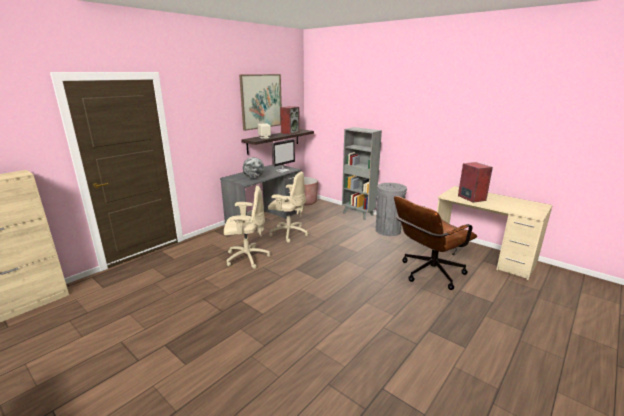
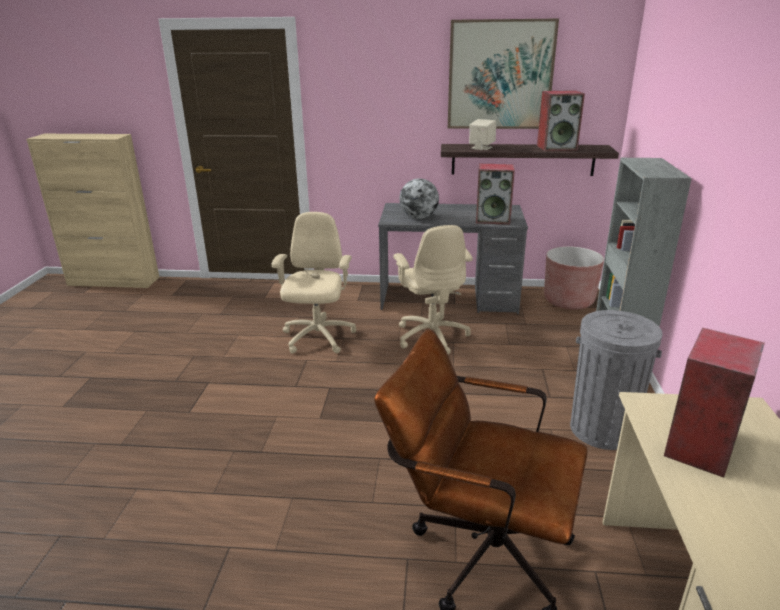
camera: 55 degrees right, 5 degrees up
beige office chair [224,186,270,269] -> beige office chair turned 135 degrees counterclockwise [271,212,356,354]
monitor [272,139,295,172] -> speaker [476,164,515,225]

